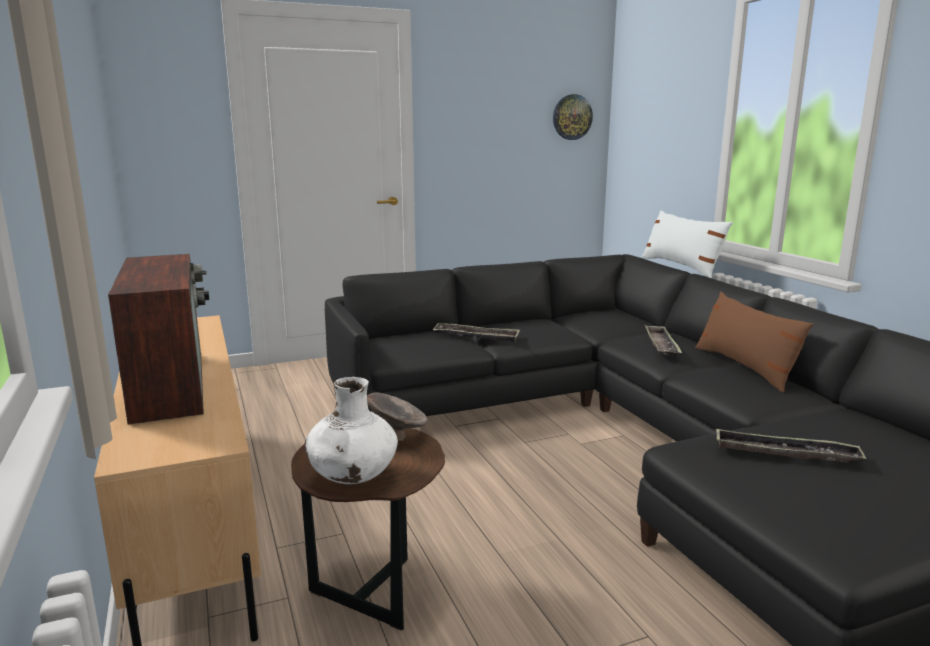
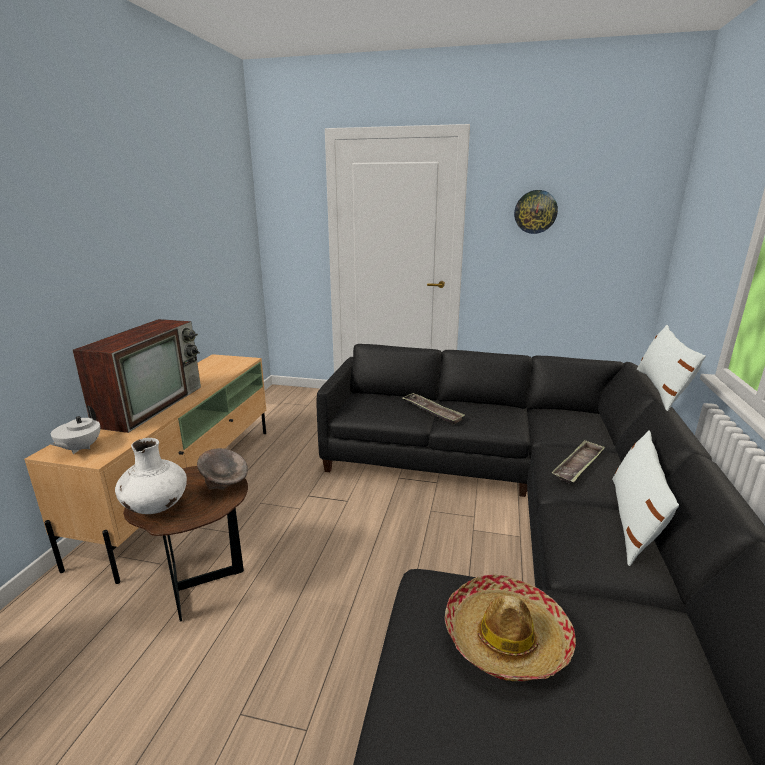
camera: 35 degrees right, 5 degrees up
wall clock [553,94,593,140] -> wall clock moved to [514,190,558,234]
brown pillow [695,292,814,392] -> white pillow [612,430,679,566]
tray [716,428,867,463] -> hat [445,574,576,681]
none -> white teapot [51,406,100,454]

